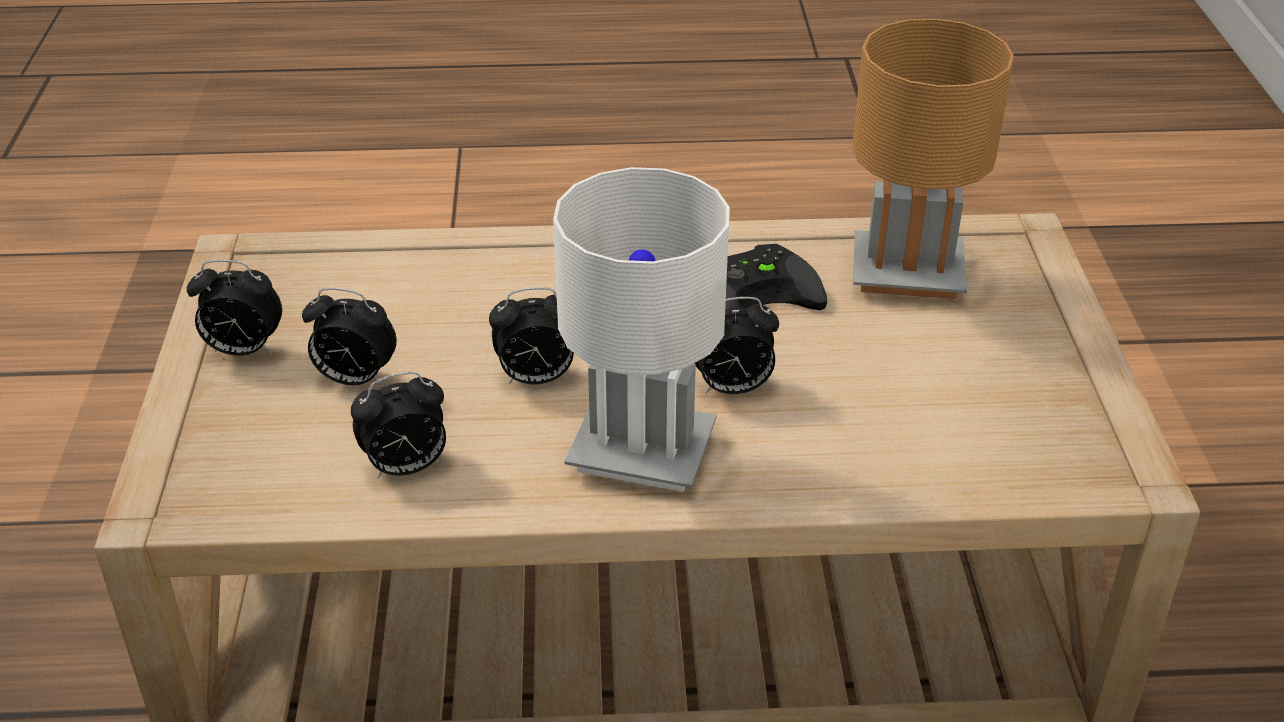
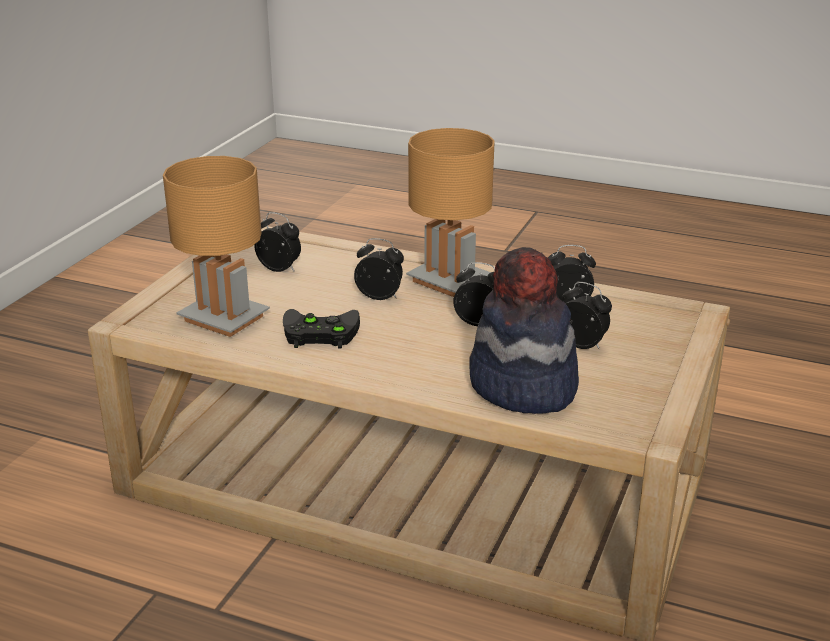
camera: 155 degrees left, 10 degrees down
alarm clock [187,260,282,356] -> alarm clock moved to [254,212,301,272]
white table lamp [553,167,730,492] -> brown table lamp [406,128,495,297]
none -> hat [470,247,579,414]

